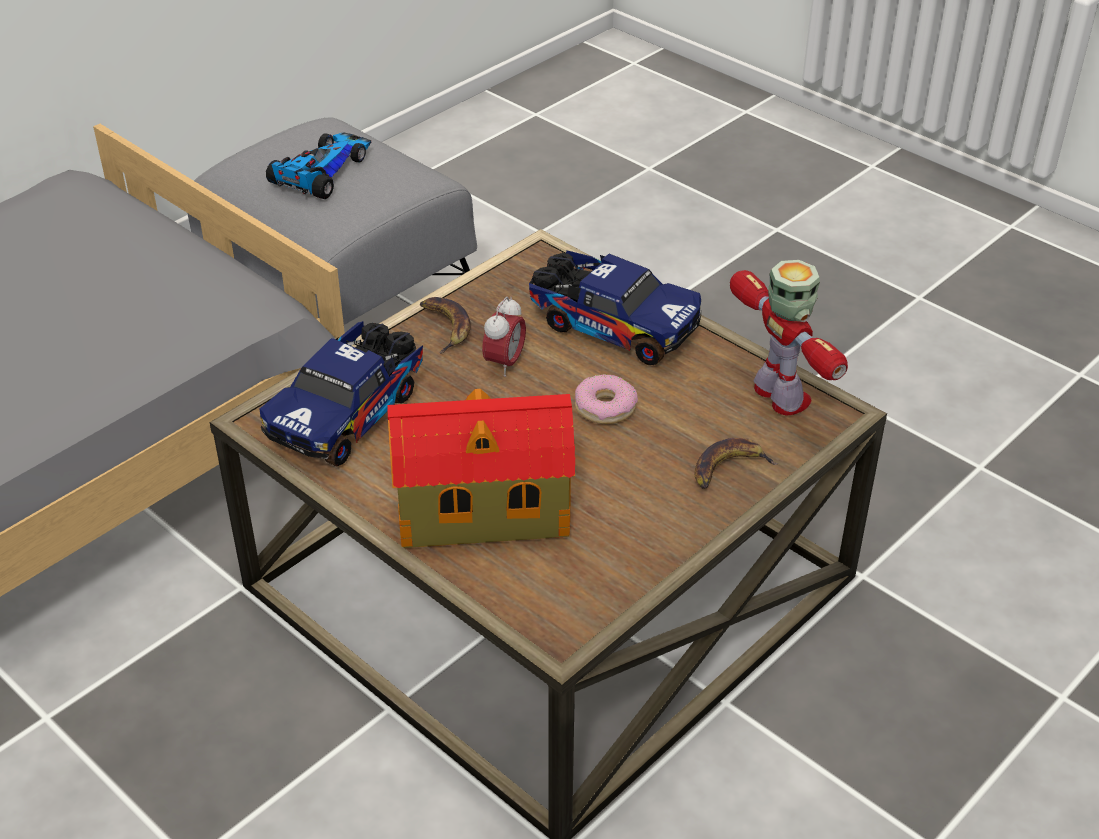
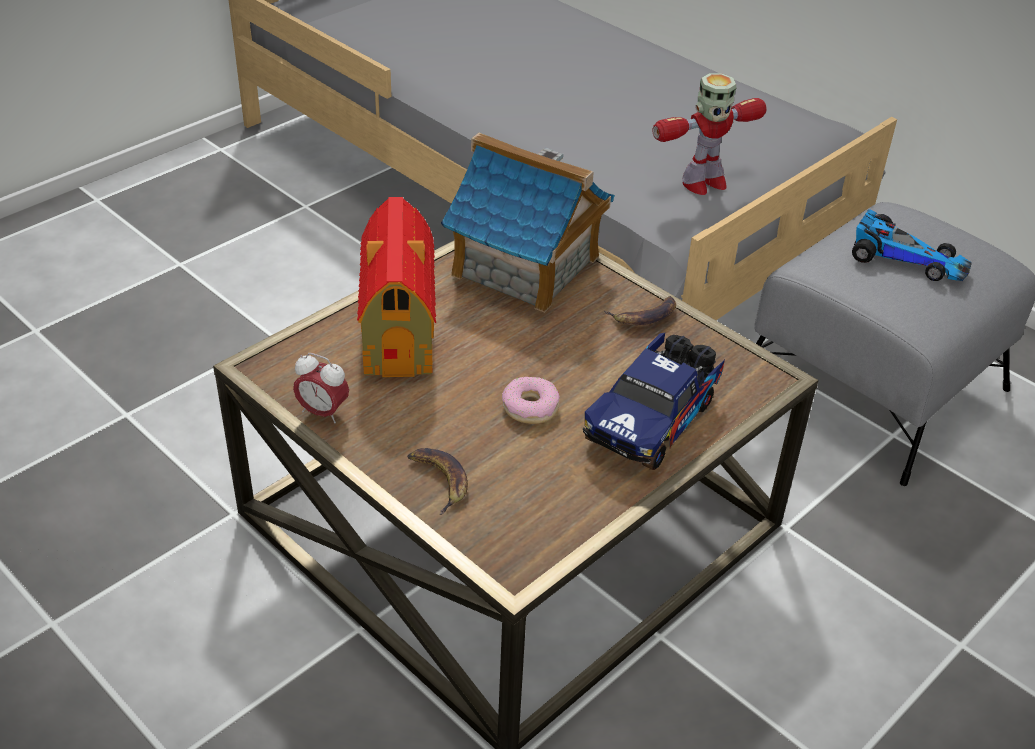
camera: 90 degrees right, 0 degrees up
toy truck [260,321,423,467] -> toy house [441,133,615,313]
alarm clock [482,296,526,377] -> alarm clock moved to [293,353,349,424]
toy robot [730,260,848,415] -> toy robot moved to [652,73,767,195]

